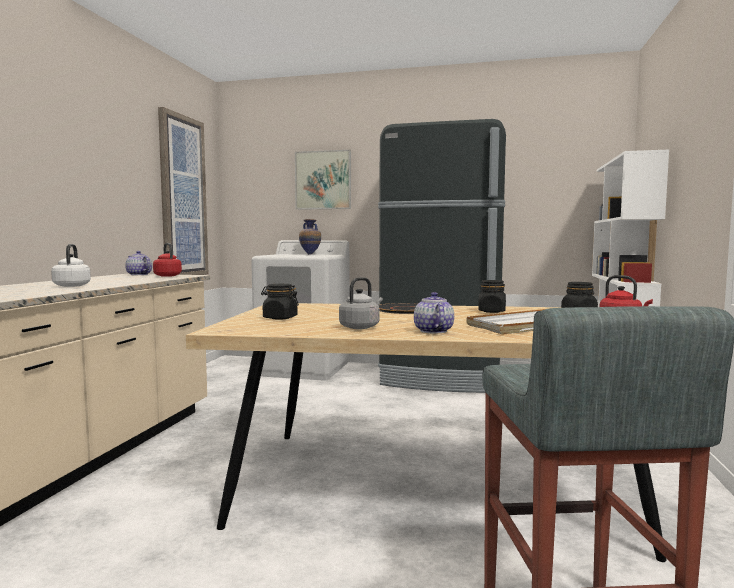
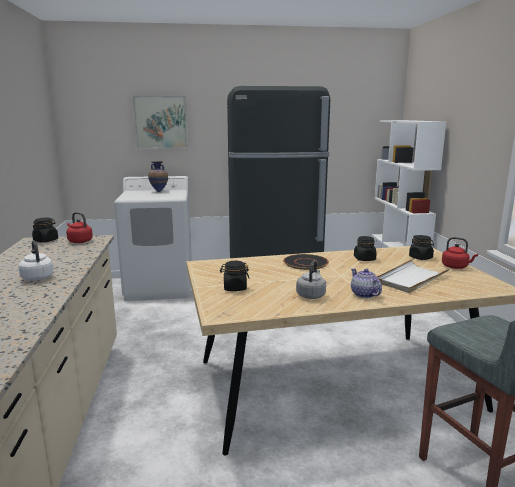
camera: 20 degrees left, 10 degrees up
teapot [125,251,152,275] -> black jar [32,218,58,242]
picture [158,107,209,275] -> none

